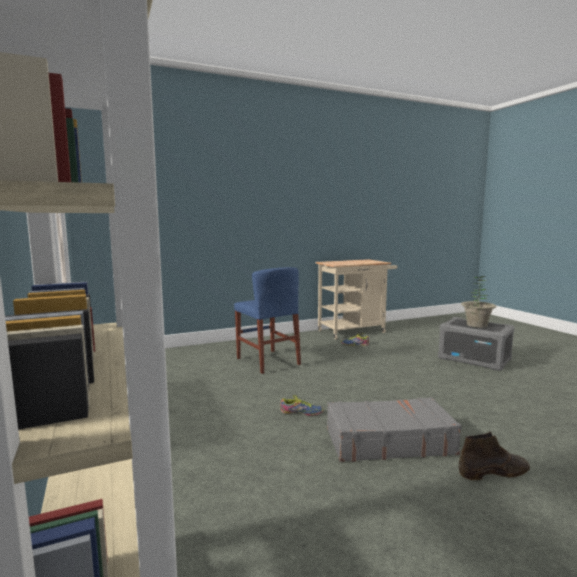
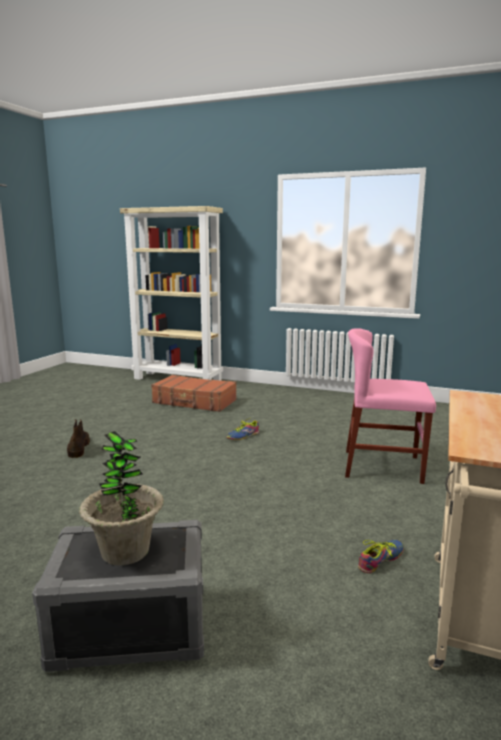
camera: 135 degrees right, 5 degrees up
blue chair [234,267,301,374] -> pink chair [345,328,436,484]
grey suitcase [327,397,462,462] -> none
brown boot [459,431,530,480] -> brown boot turned 135 degrees clockwise [67,419,90,458]
none -> brown suitcase [151,375,237,412]

